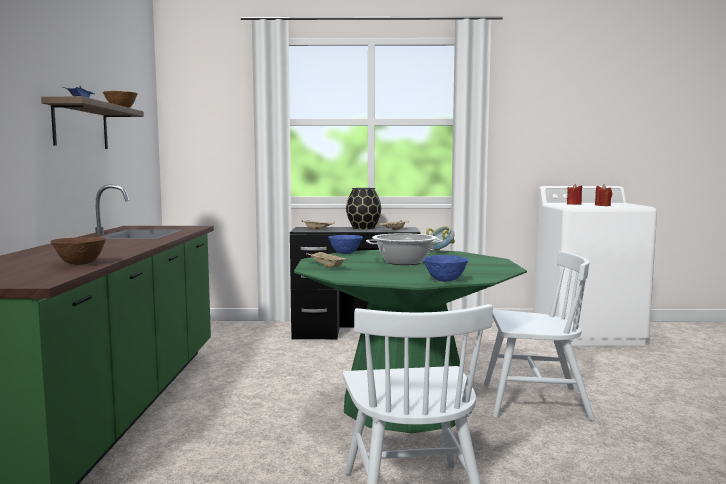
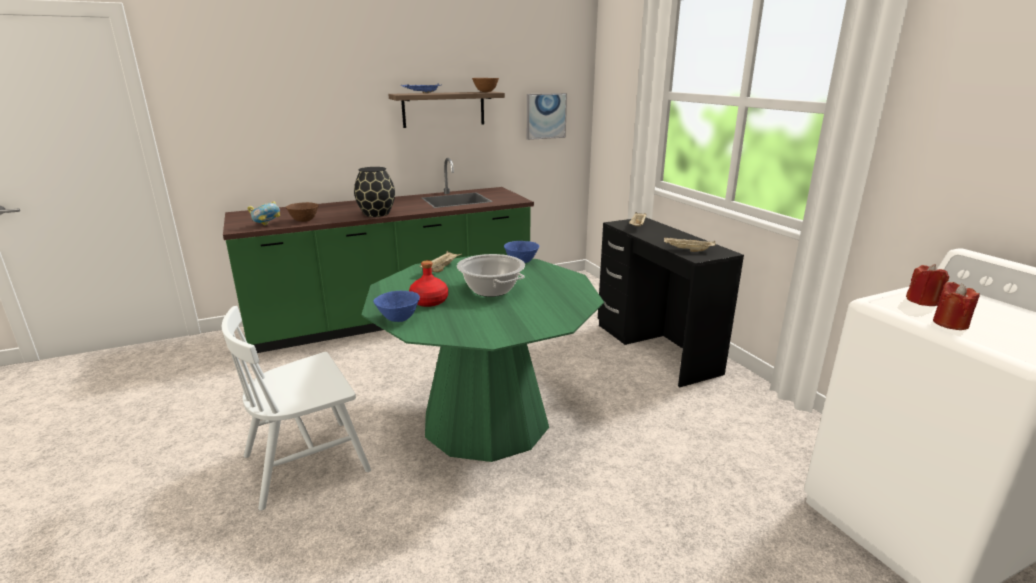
camera: 65 degrees right, 15 degrees up
black vase [346,188,381,229] -> black vase moved to [354,167,395,217]
bowl [426,226,455,252] -> bowl moved to [247,201,280,226]
white chair [484,251,595,421] -> none
none -> red bottle [409,260,448,307]
none -> picture [527,93,567,140]

